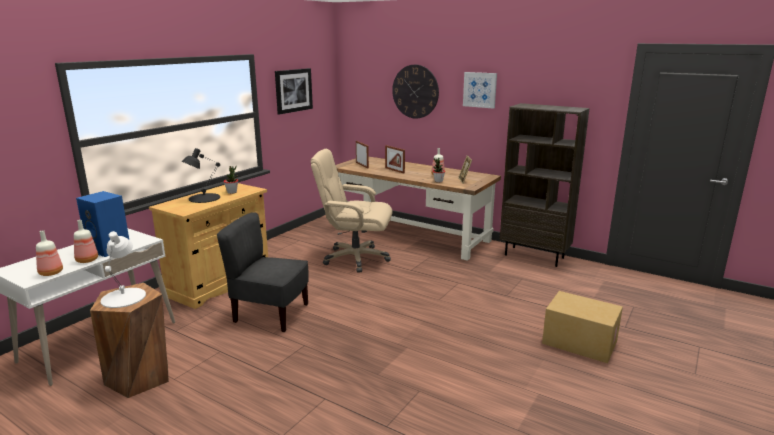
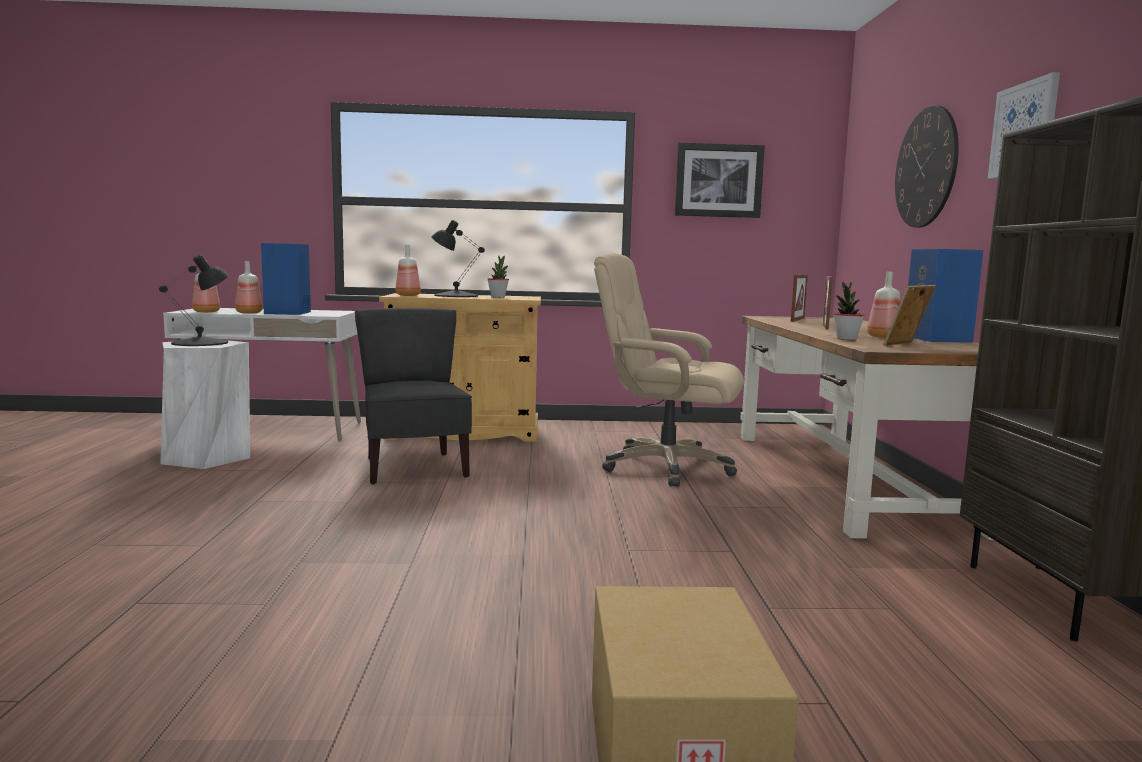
camera: 55 degrees right, 10 degrees down
brown stool [90,283,169,398] -> white stool [160,340,250,469]
white table lamp [101,231,146,308] -> black table lamp [159,254,229,346]
beige office chair [310,149,393,273] -> beige office chair turned 45 degrees counterclockwise [594,252,744,487]
none -> bottle [396,245,421,296]
none -> blue speaker [908,249,983,343]

